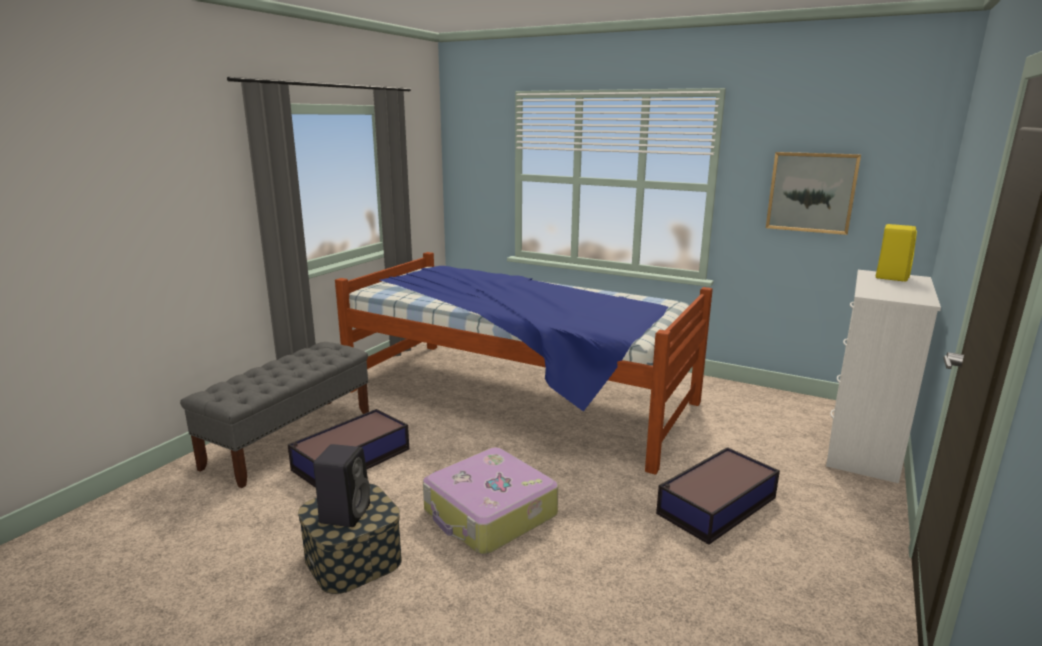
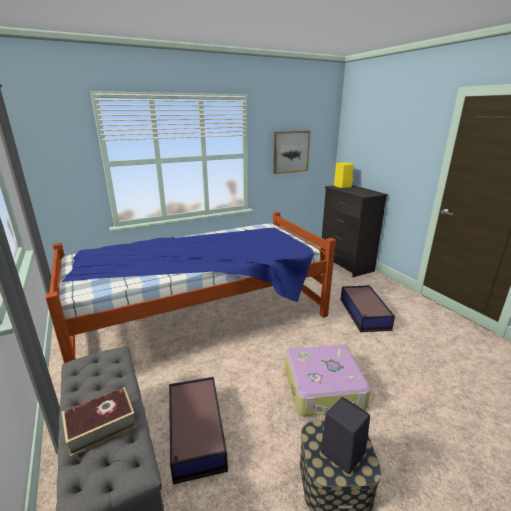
camera: 55 degrees left, 5 degrees up
white dresser [826,270,941,483] -> black dresser [321,185,388,277]
none -> book [62,387,137,457]

